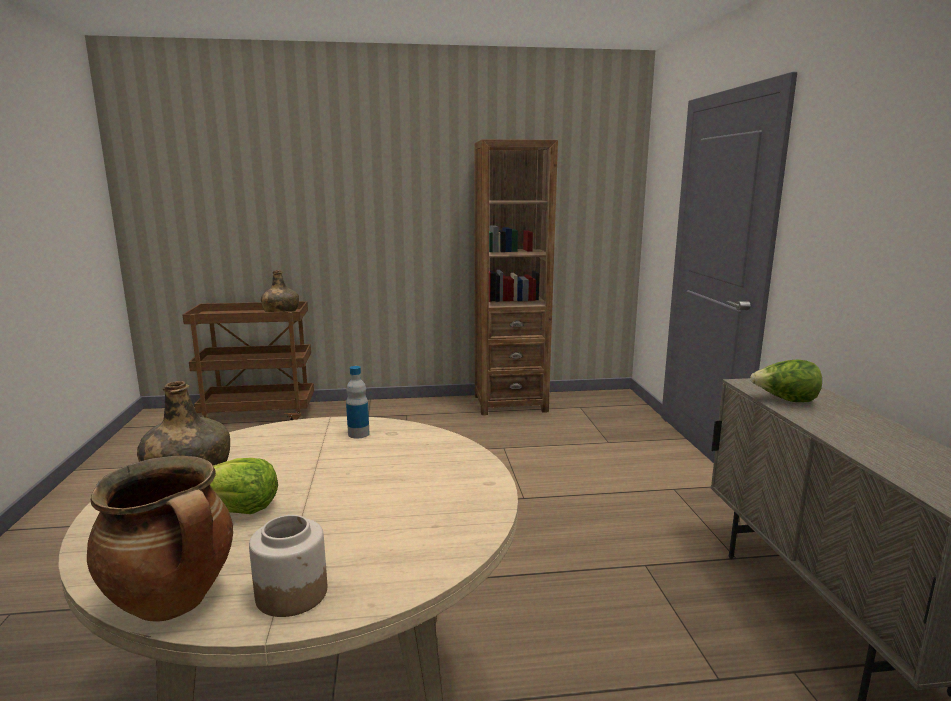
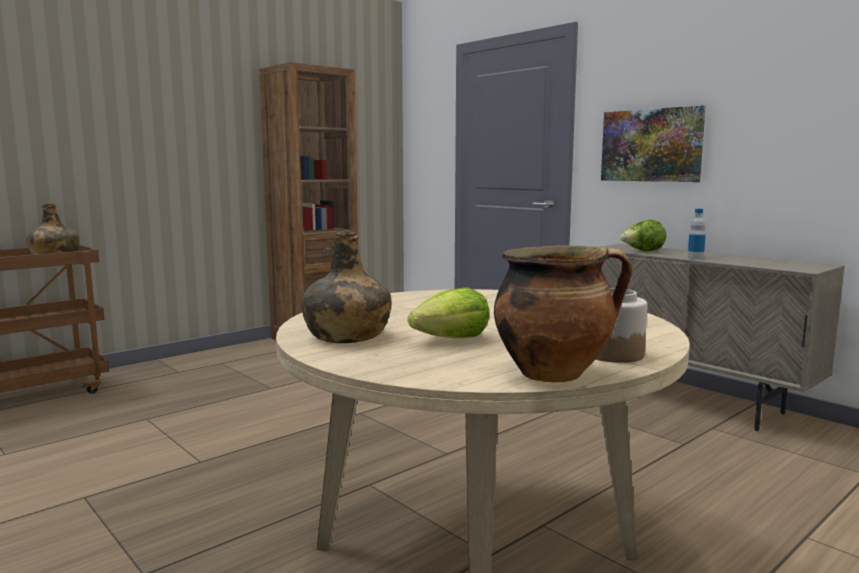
camera: 35 degrees left, 5 degrees down
bottle [346,366,370,439] -> bottle moved to [688,208,706,260]
none -> picture [601,105,706,182]

